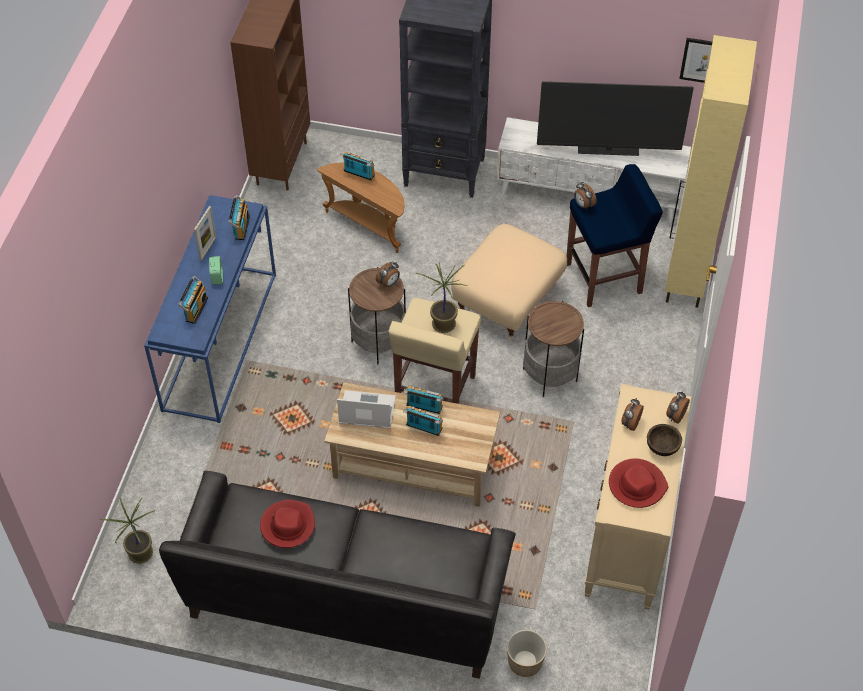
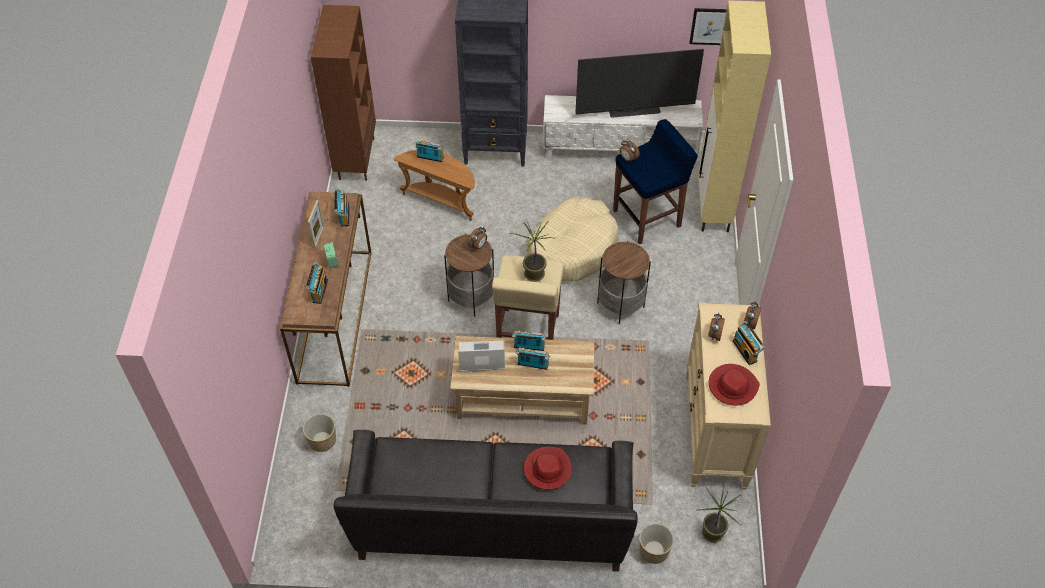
camera: 10 degrees left, 0 degrees up
potted plant [100,498,155,564] -> potted plant moved to [698,485,742,543]
blue console table [144,195,276,423] -> brown console table [280,192,372,387]
red hat [260,500,315,548] -> red hat moved to [524,447,572,490]
beige ottoman [451,224,567,340] -> beige dog bed [527,197,618,282]
brown bowl [647,424,682,456] -> radio [733,321,765,365]
none -> planter [303,414,336,452]

